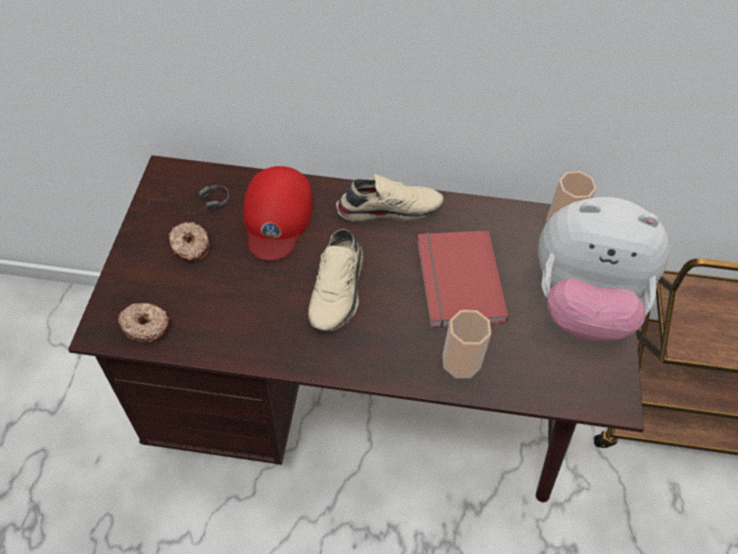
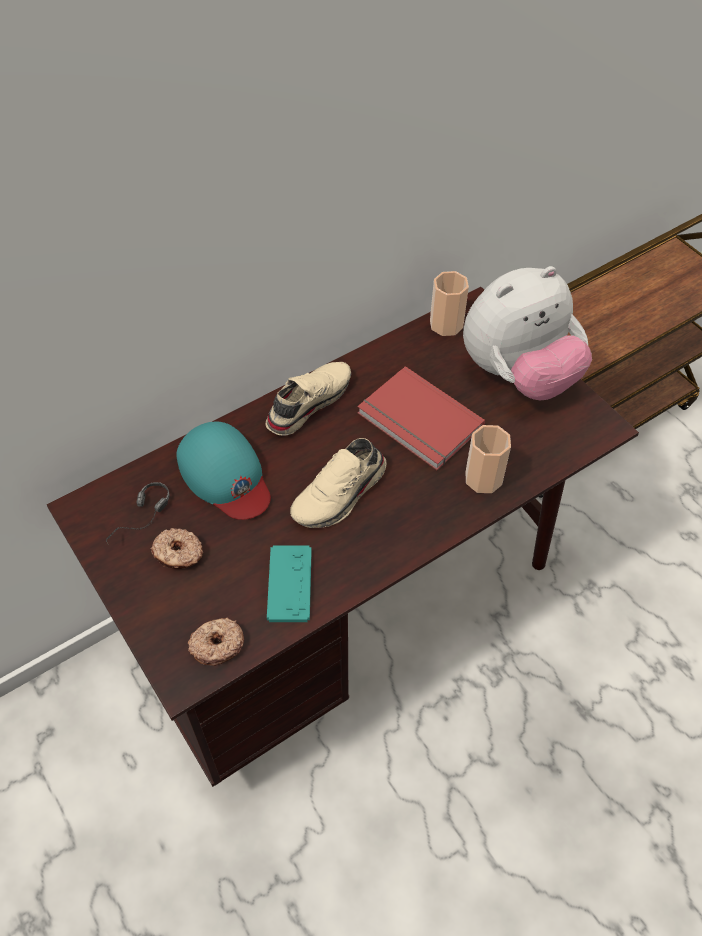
camera: 40 degrees left, 0 degrees up
red cap [243,166,313,260] -> turquoise cap [176,422,271,520]
beige shoe [308,229,364,331] -> beige shoe turned 75 degrees clockwise [290,438,386,528]
none -> turquoise game controller [267,545,312,622]

